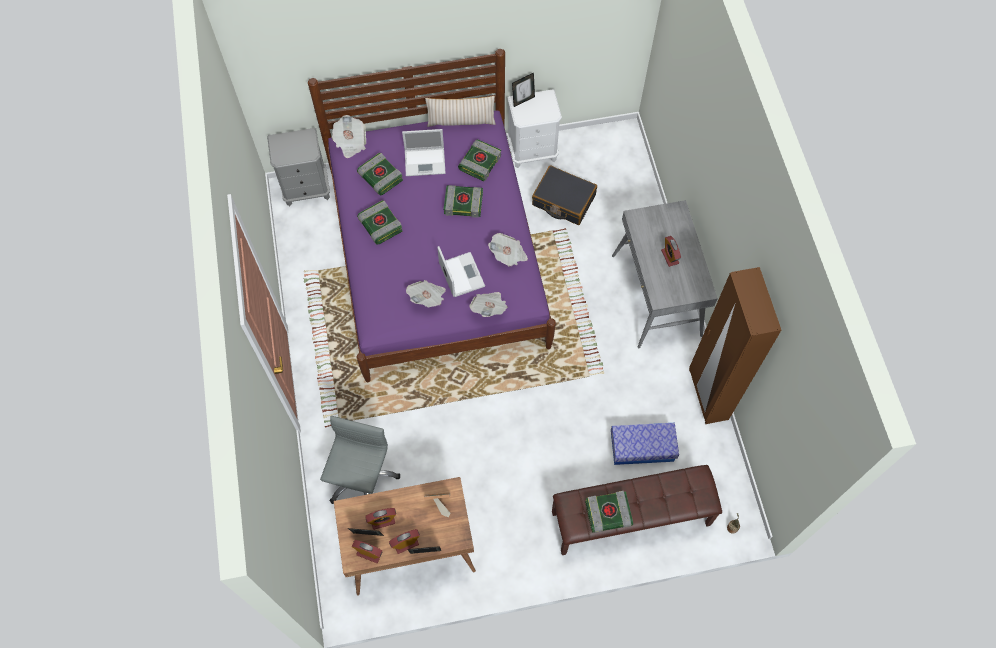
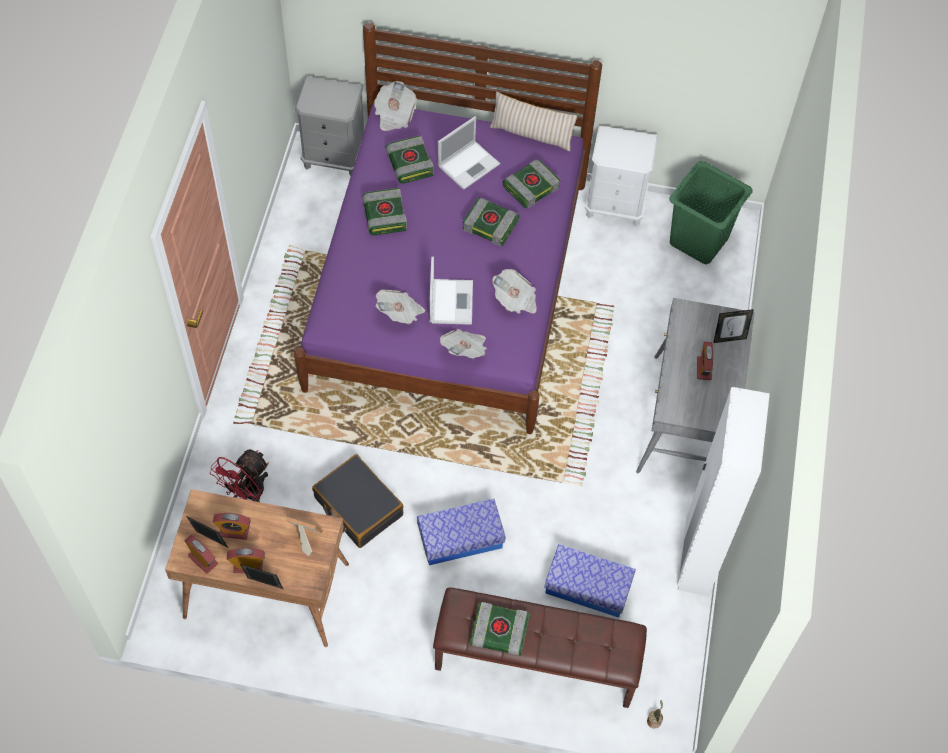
camera: 20 degrees right, 5 degrees down
grey office chair [320,416,400,504] -> red fan [210,449,269,502]
laptop [402,129,446,176] -> laptop turned 60 degrees counterclockwise [438,116,500,190]
picture frame [512,72,535,107] -> picture frame moved to [713,309,754,343]
black suitcase [532,165,597,225] -> black suitcase moved to [312,454,403,548]
brown wardrobe [689,267,781,424] -> white wardrobe [677,387,770,596]
none -> storage box [417,499,506,565]
none -> green laundry basket [669,161,753,265]

